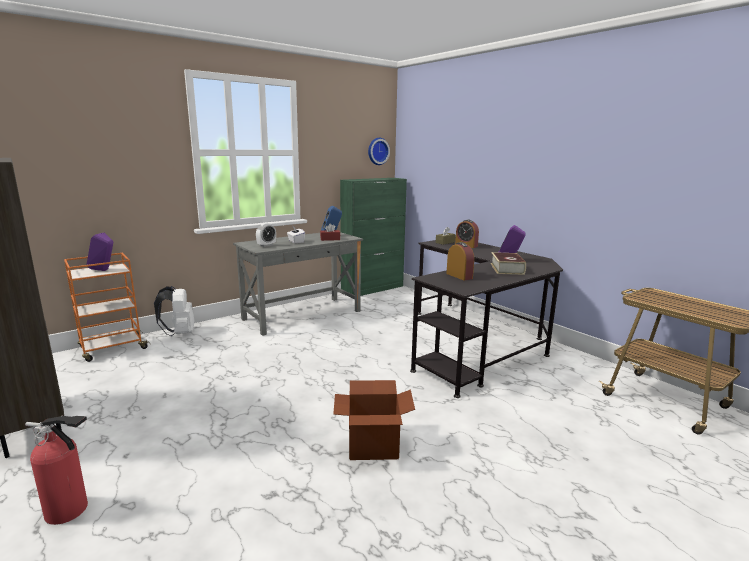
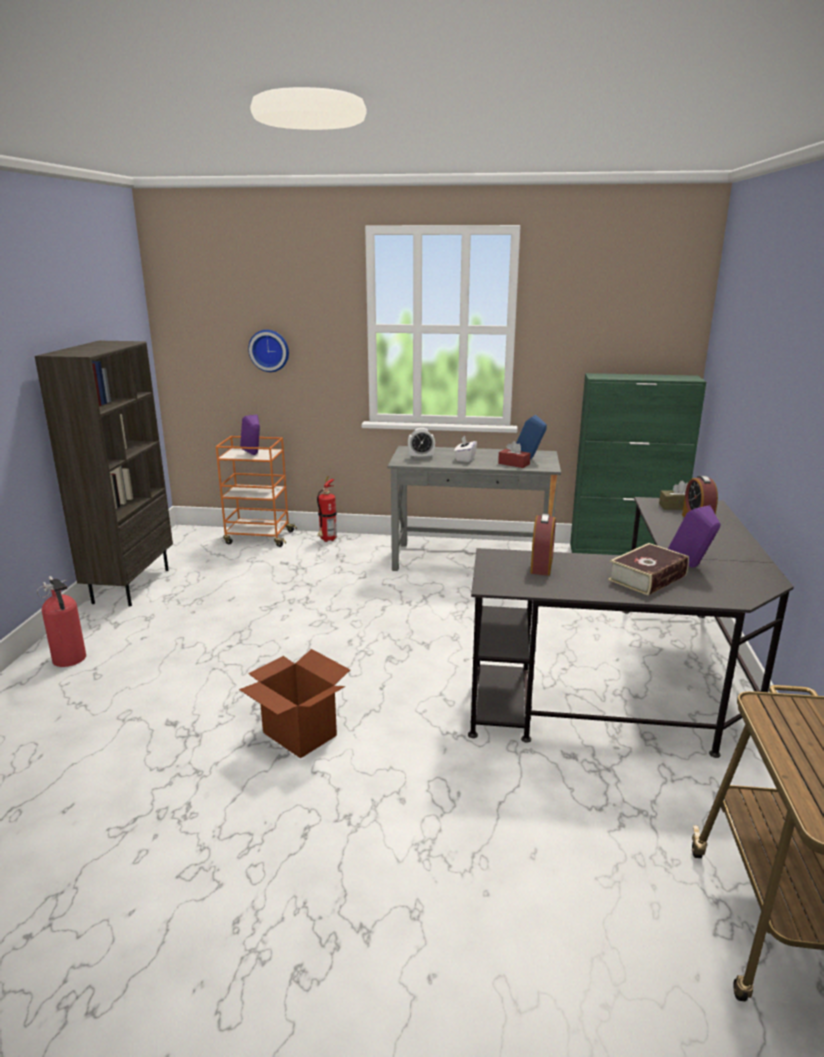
camera: 45 degrees right, 5 degrees up
white backpack [154,286,195,336] -> fire extinguisher [317,476,337,542]
wall clock [368,138,390,165] -> wall clock moved to [248,330,289,372]

